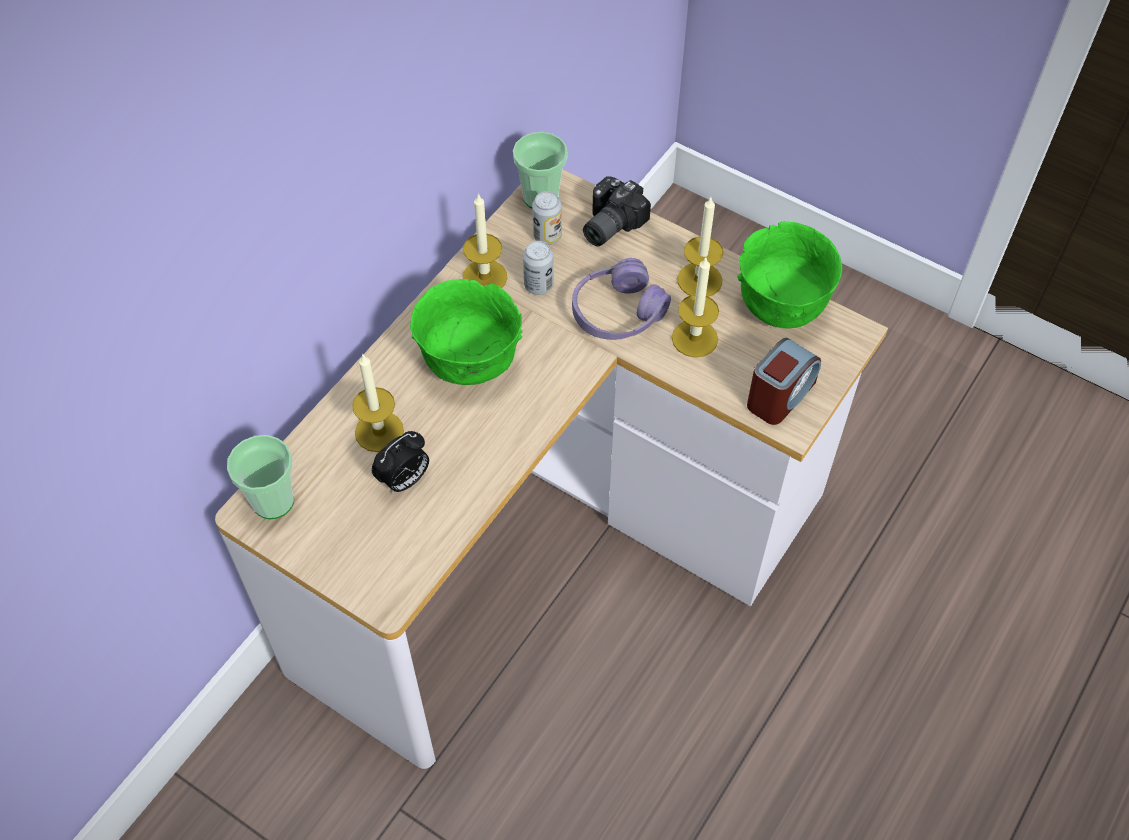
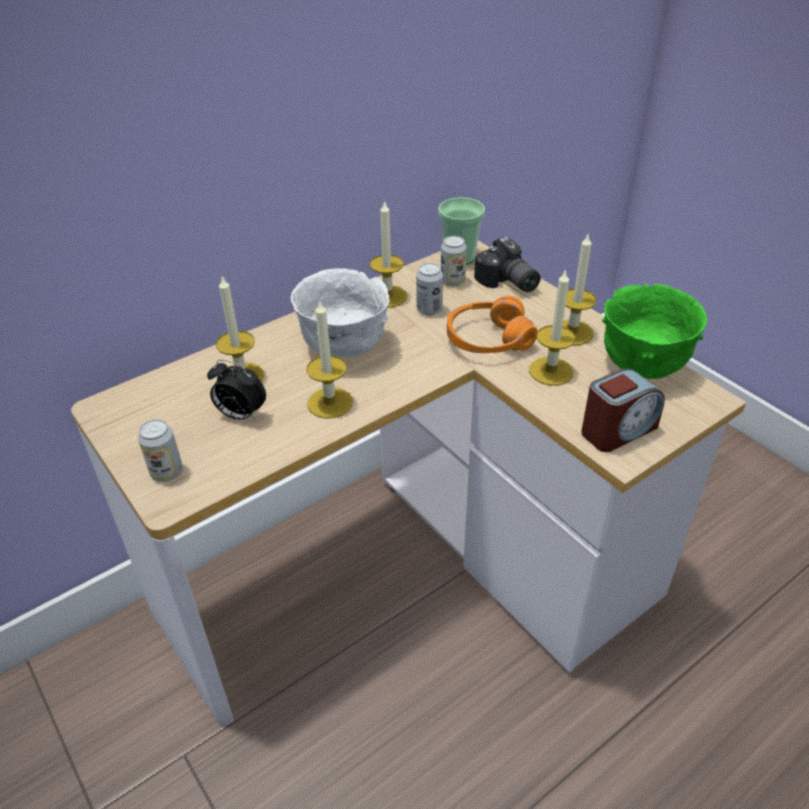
camera: 20 degrees right, 15 degrees down
cup [227,435,294,519] -> none
alarm clock [372,431,429,493] -> alarm clock turned 45 degrees clockwise [207,360,266,421]
green bowl [410,279,522,385] -> white bowl [291,268,390,357]
purple headphones [572,258,671,340] -> orange headphones [447,295,538,353]
camera [583,176,651,246] -> camera turned 90 degrees counterclockwise [474,237,540,292]
none -> can [138,419,183,482]
none -> candle [306,299,353,419]

